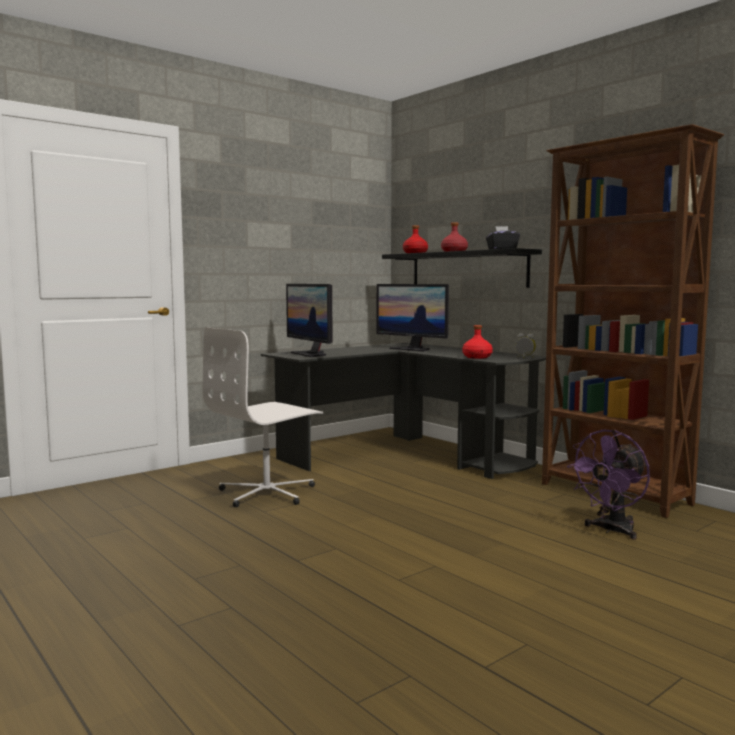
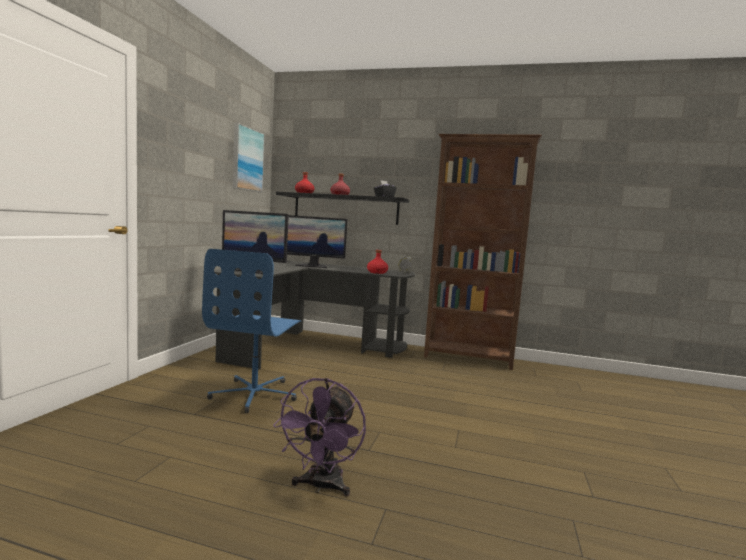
camera: 35 degrees left, 0 degrees up
white office chair [203,327,323,507] -> blue office chair [202,249,301,413]
purple fan [567,430,650,540] -> purple fan moved to [273,378,366,497]
none -> picture [233,123,265,193]

